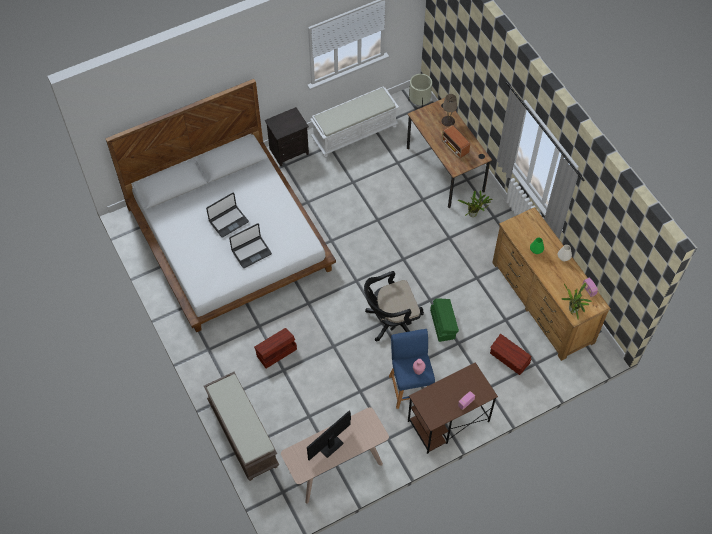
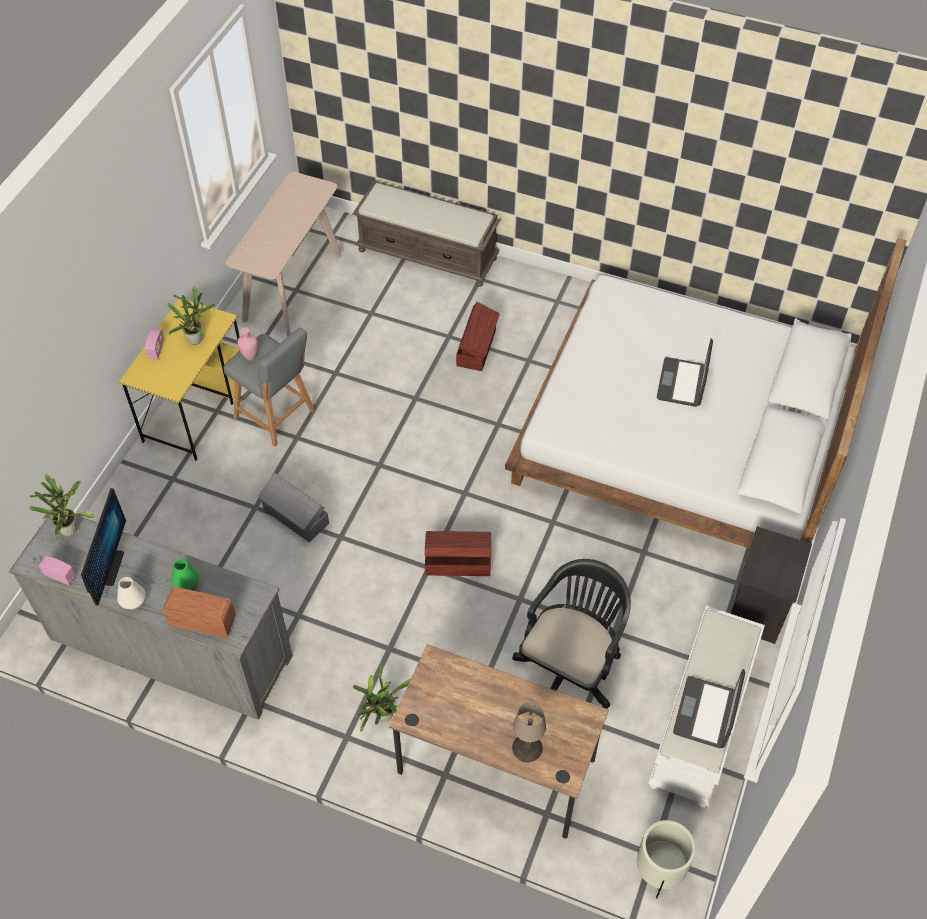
camera: 140 degrees right, 5 degrees down
laptop [229,223,272,268] -> laptop moved to [673,669,745,748]
monitor [307,411,351,460] -> monitor moved to [81,488,126,606]
black office chair [364,271,424,341] -> black office chair moved to [512,559,631,709]
blue stool [389,329,435,409] -> grey stool [223,328,315,447]
brown desk [408,362,498,454] -> yellow desk [119,299,240,461]
green storage box [430,298,459,342] -> grey storage box [257,473,329,542]
radio [442,125,470,158] -> radio moved to [163,587,236,638]
brown storage box [490,334,532,375] -> brown storage box moved to [425,531,491,576]
brown dresser [492,207,611,361] -> grey dresser [9,509,293,720]
none -> potted plant [167,286,215,345]

